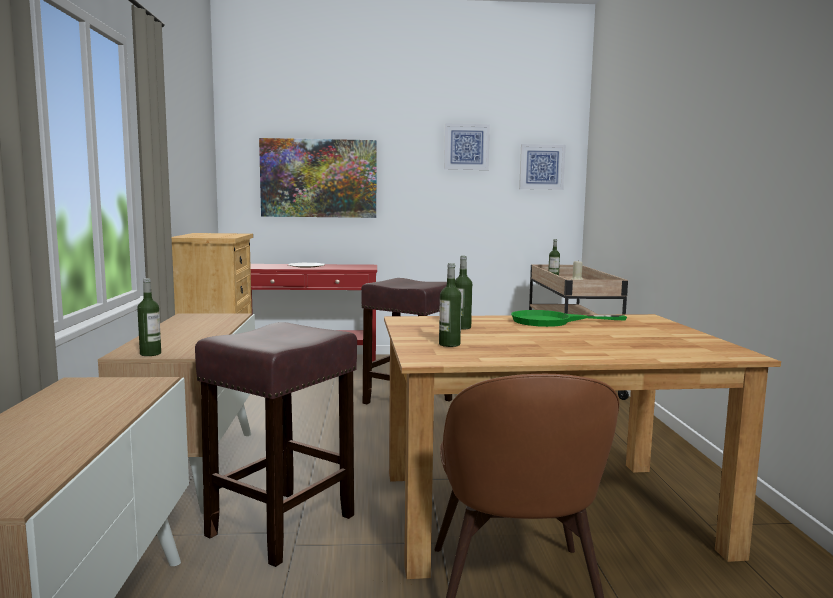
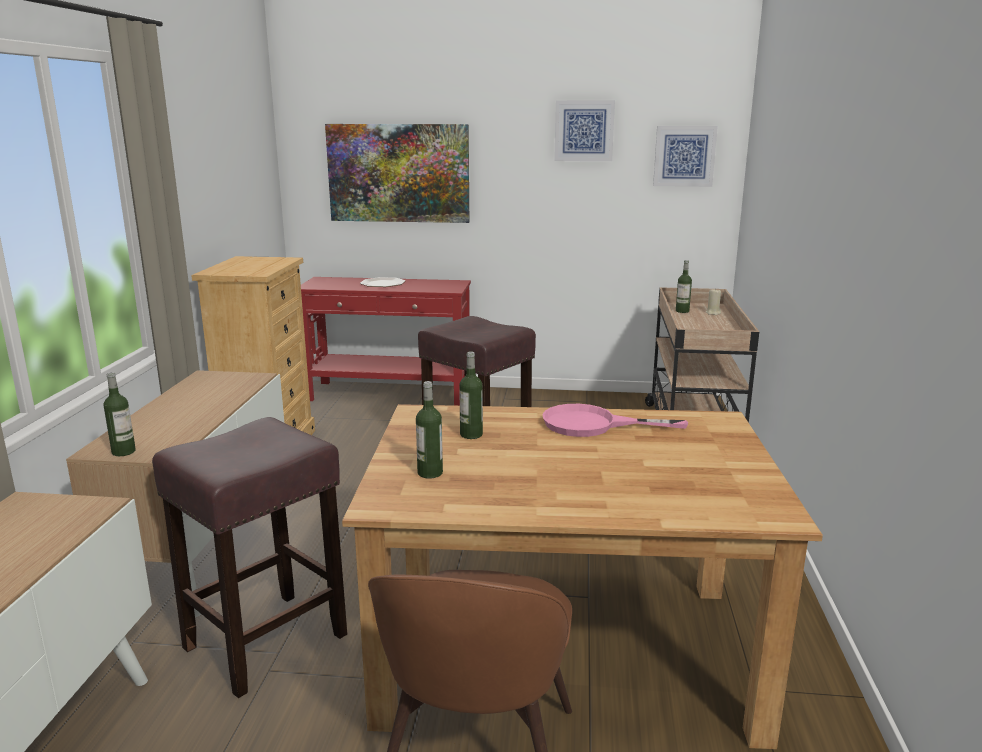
camera: 10 degrees right, 10 degrees up
green frying pan [511,310,627,327] -> pink frying pan [542,404,688,437]

